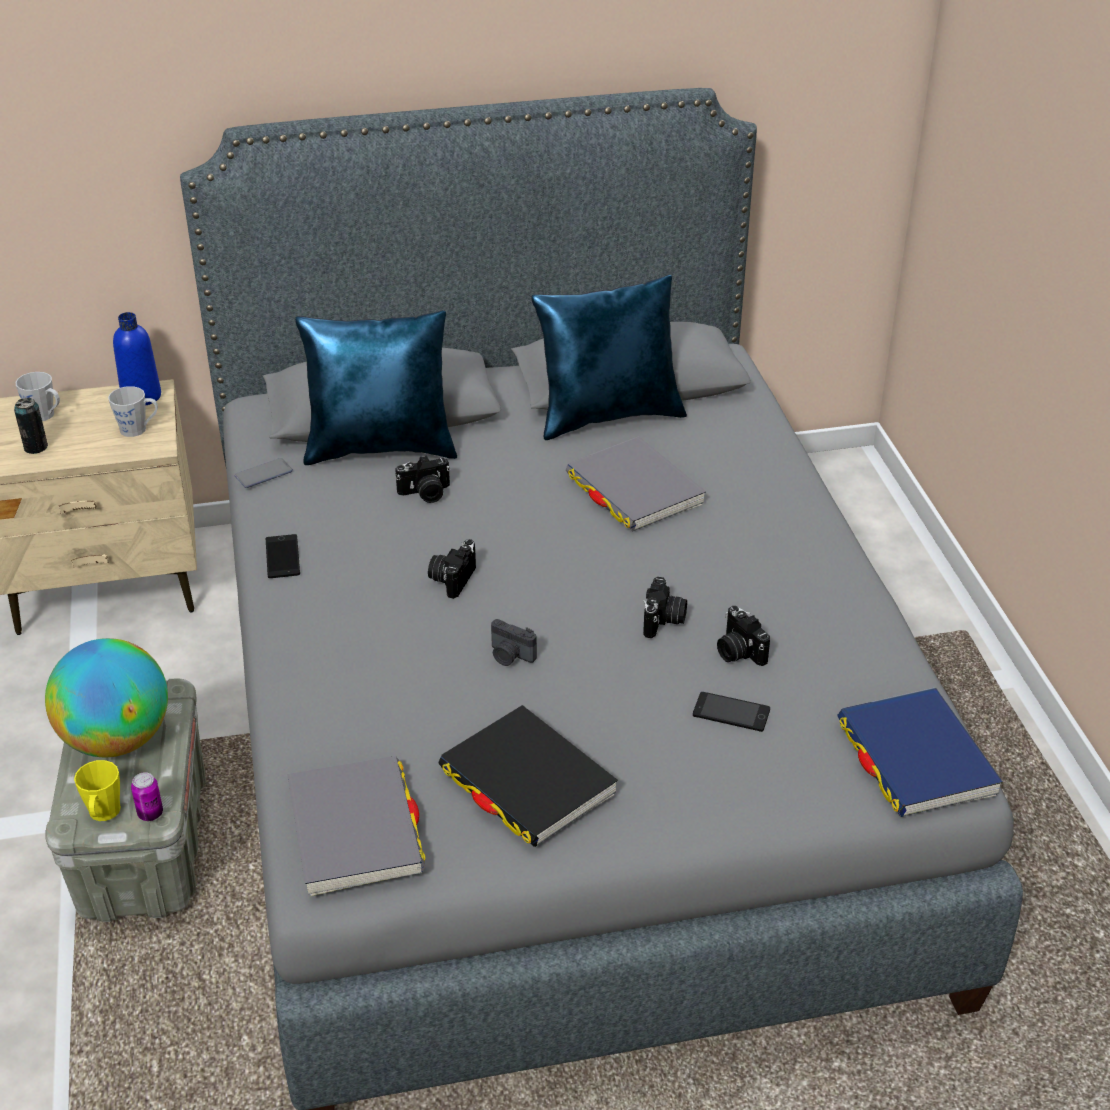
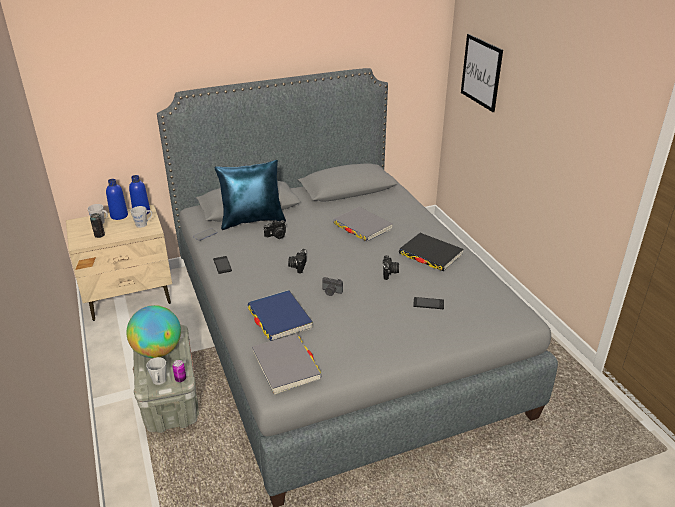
camera: 10 degrees left, 5 degrees down
yellow mug [74,760,121,821] -> grey mug [146,357,167,385]
black book [439,705,618,847] -> black book moved to [399,233,464,271]
blue pillow [531,275,687,440] -> none
camera [717,606,770,666] -> none
blue book [837,687,1003,817] -> blue book moved to [248,290,313,341]
none -> blue bottle [106,179,128,220]
none -> picture [461,34,503,112]

